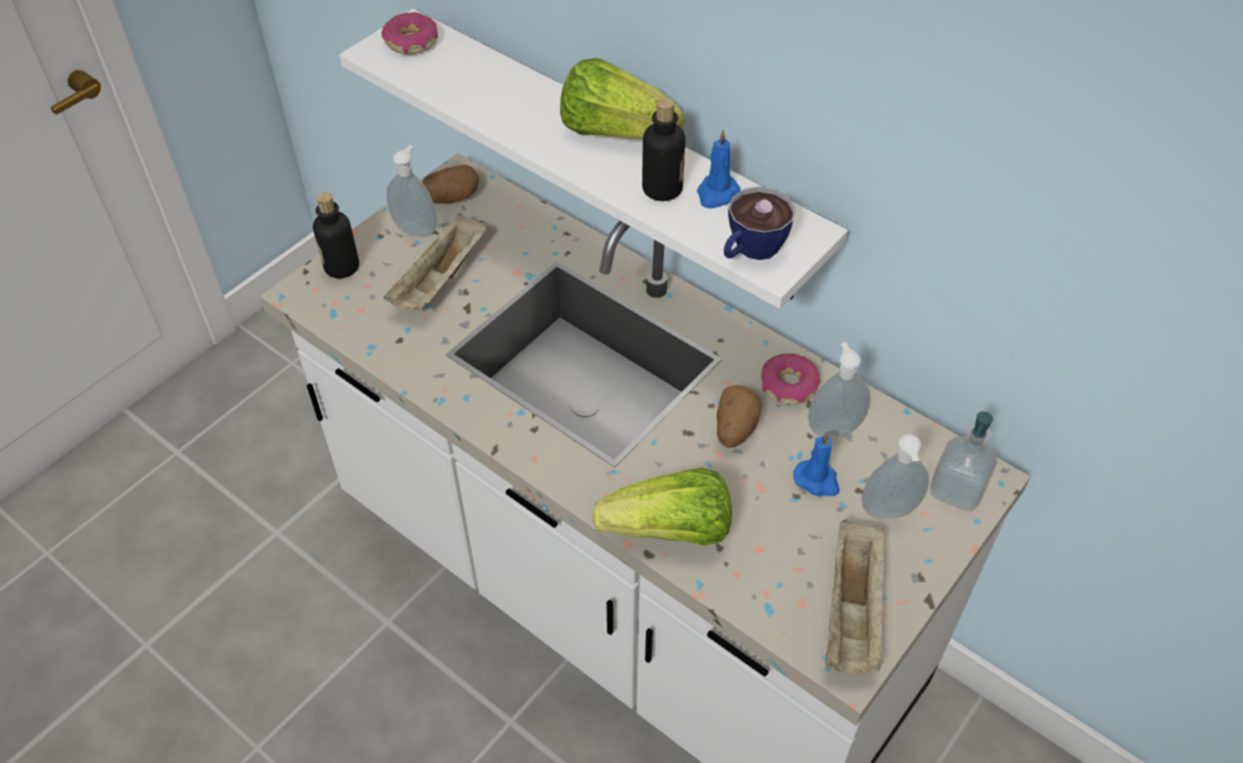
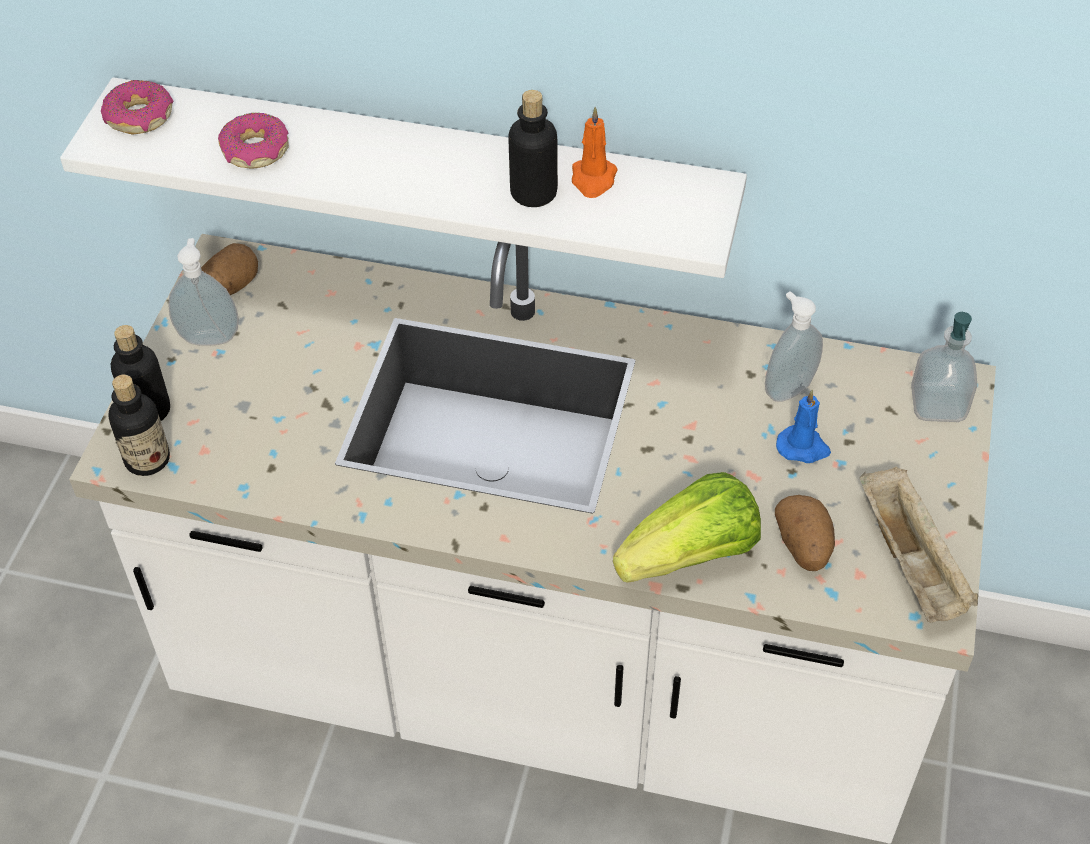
camera: 25 degrees left, 0 degrees up
beige tray [384,213,487,311] -> none
lettuce [560,58,685,139] -> none
blue candle [697,130,741,209] -> orange candle [572,107,618,198]
potato [717,385,762,448] -> potato moved to [775,495,835,571]
cup [724,186,796,260] -> none
donut [761,354,820,404] -> donut moved to [218,113,289,169]
soap dispenser [861,434,929,519] -> none
none -> bottle [108,374,170,476]

